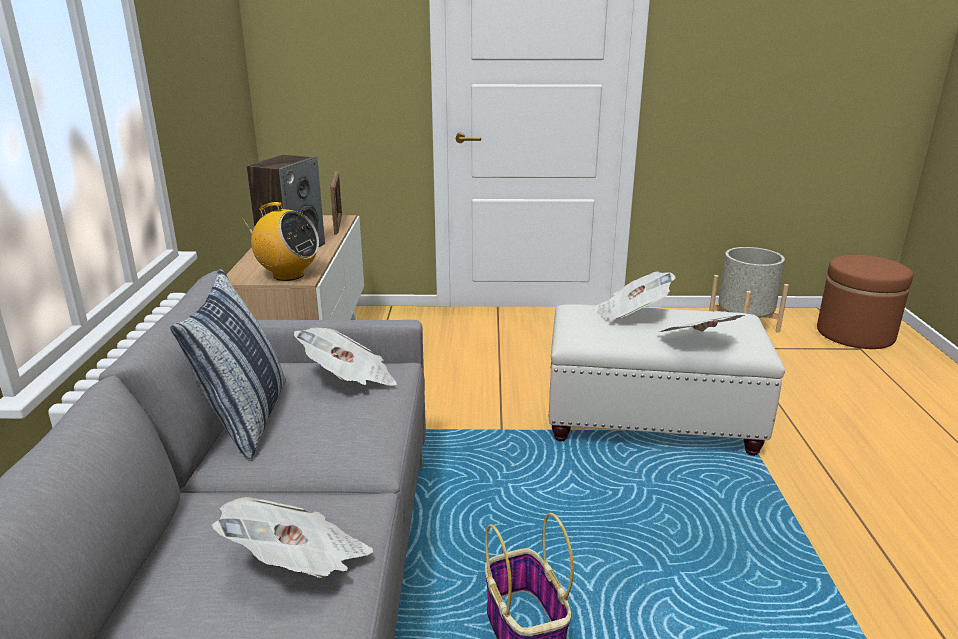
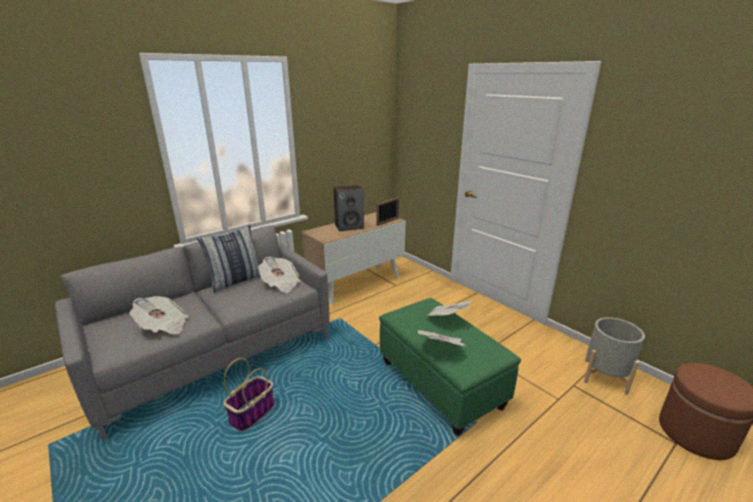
camera: 50 degrees right, 0 degrees up
radio [243,202,319,281] -> none
white ottoman [548,304,785,456] -> green ottoman [379,298,521,435]

